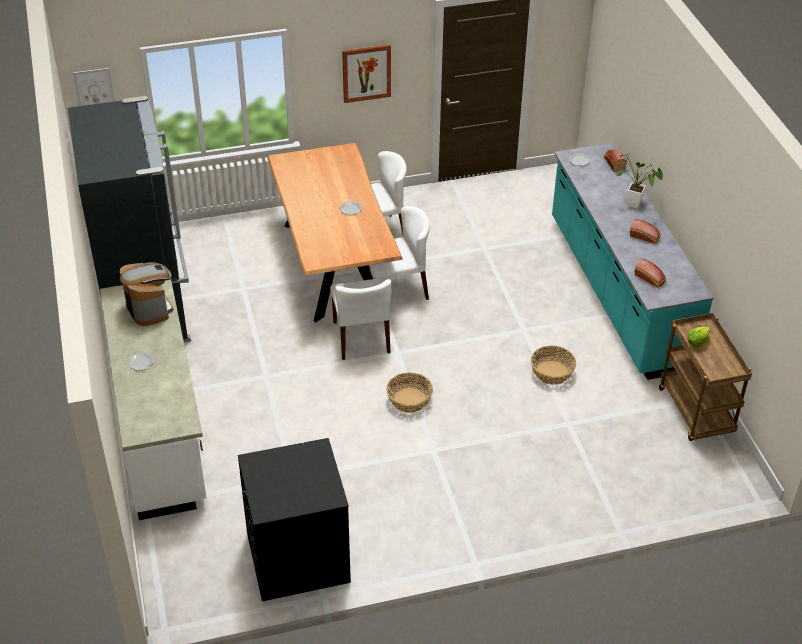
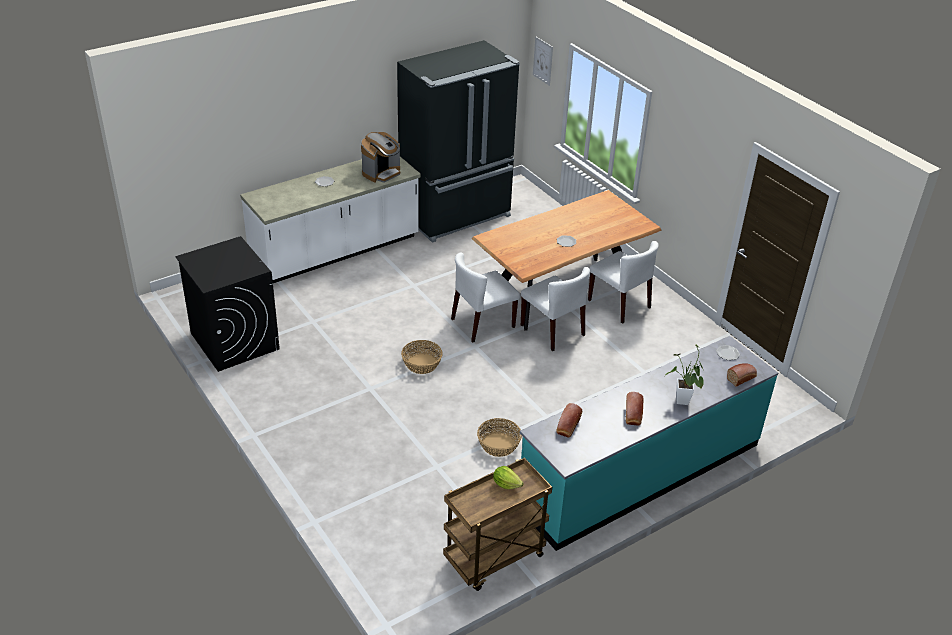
camera: 70 degrees right, 5 degrees down
picture [342,44,391,103] -> none

